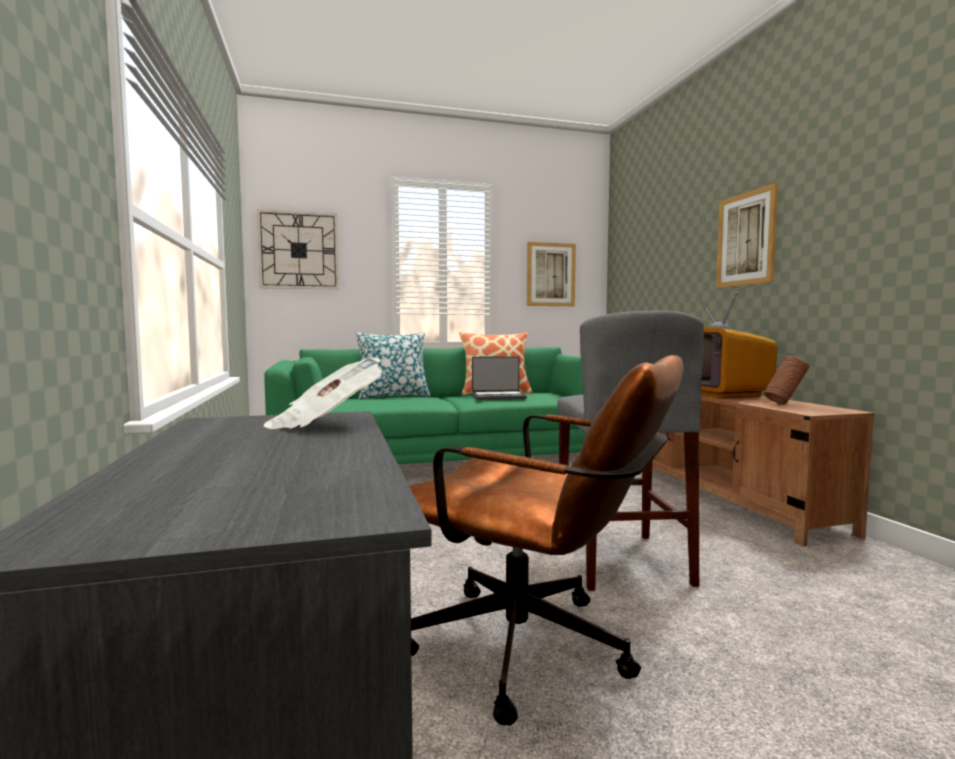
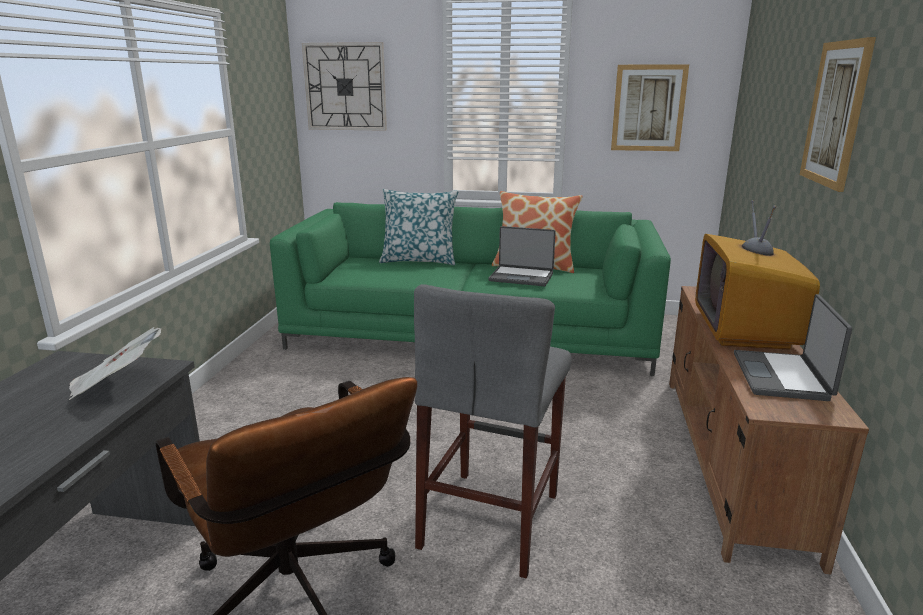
camera: 25 degrees right, 15 degrees up
brown vase [764,356,809,404] -> laptop [734,294,852,401]

